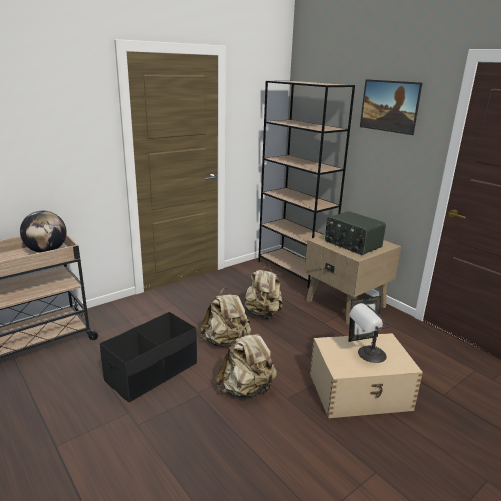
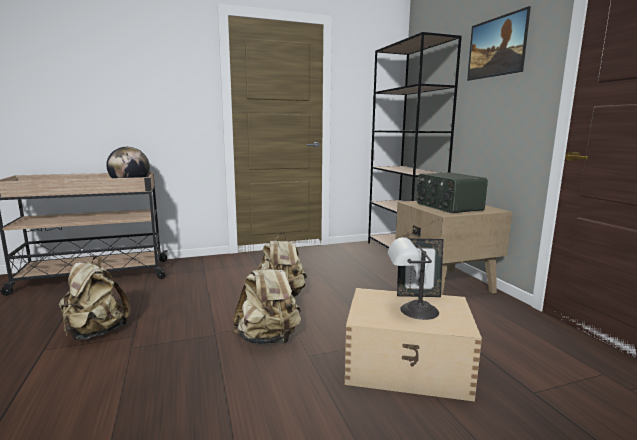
camera: 20 degrees right, 10 degrees down
black storage box [100,312,197,403] -> none
beige backpack [244,265,283,319] -> beige backpack moved to [59,256,131,341]

